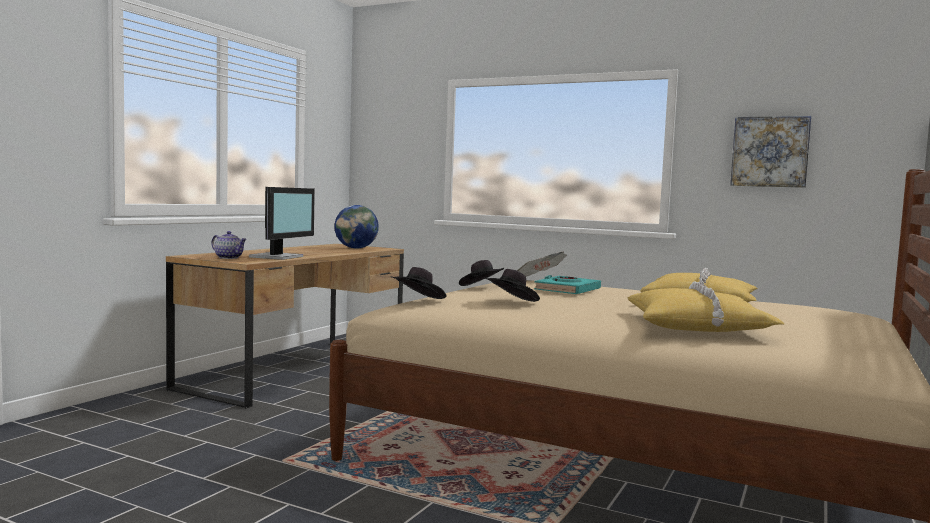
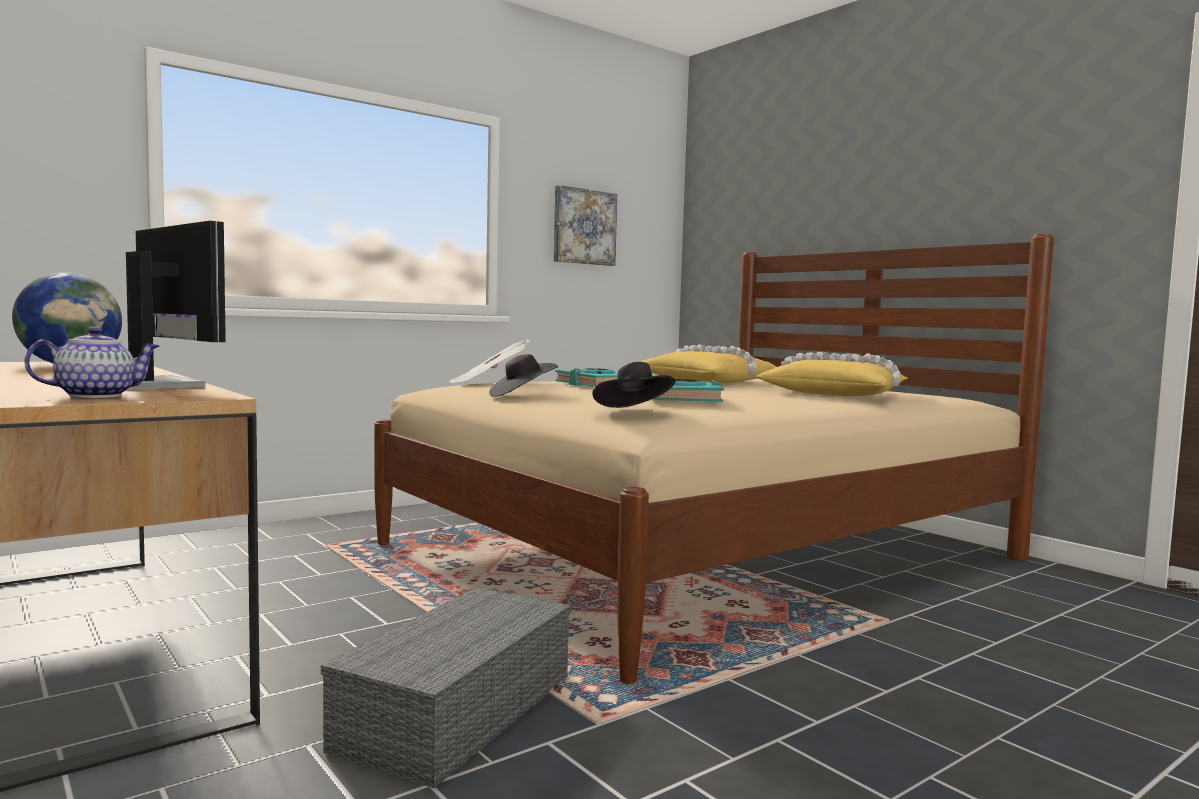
camera: 65 degrees left, 0 degrees up
black hat [484,269,540,302] -> turquoise book [652,379,724,402]
none -> grey storage box [321,587,571,788]

